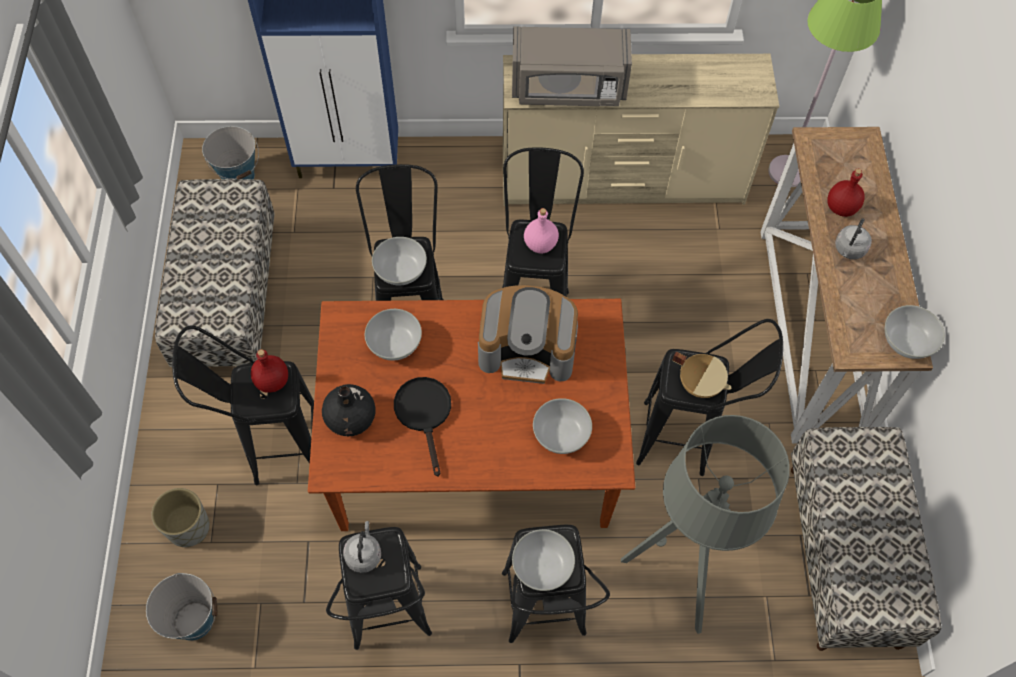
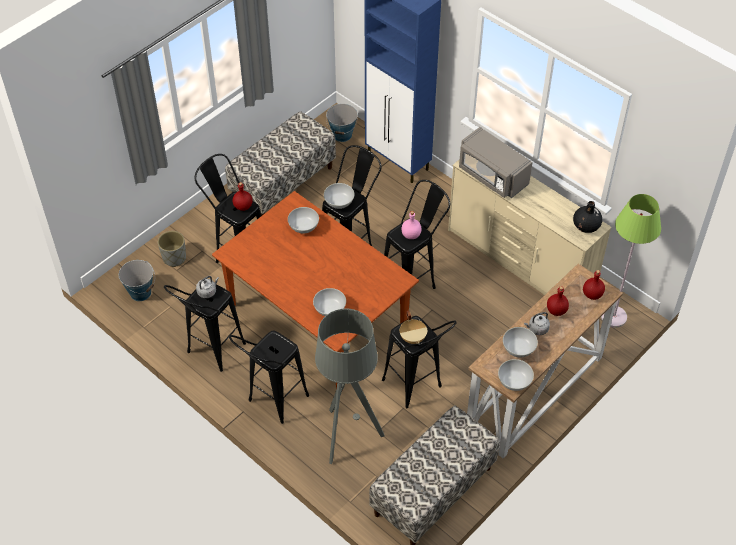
camera: 45 degrees right, 10 degrees down
black vase [322,384,376,436] -> black vase moved to [573,201,602,233]
black frying pan [394,377,451,477] -> none
coffee machine [478,285,578,384] -> none
white bowl [512,529,575,591] -> white bowl moved to [503,327,538,357]
none -> red bottle [583,270,605,300]

